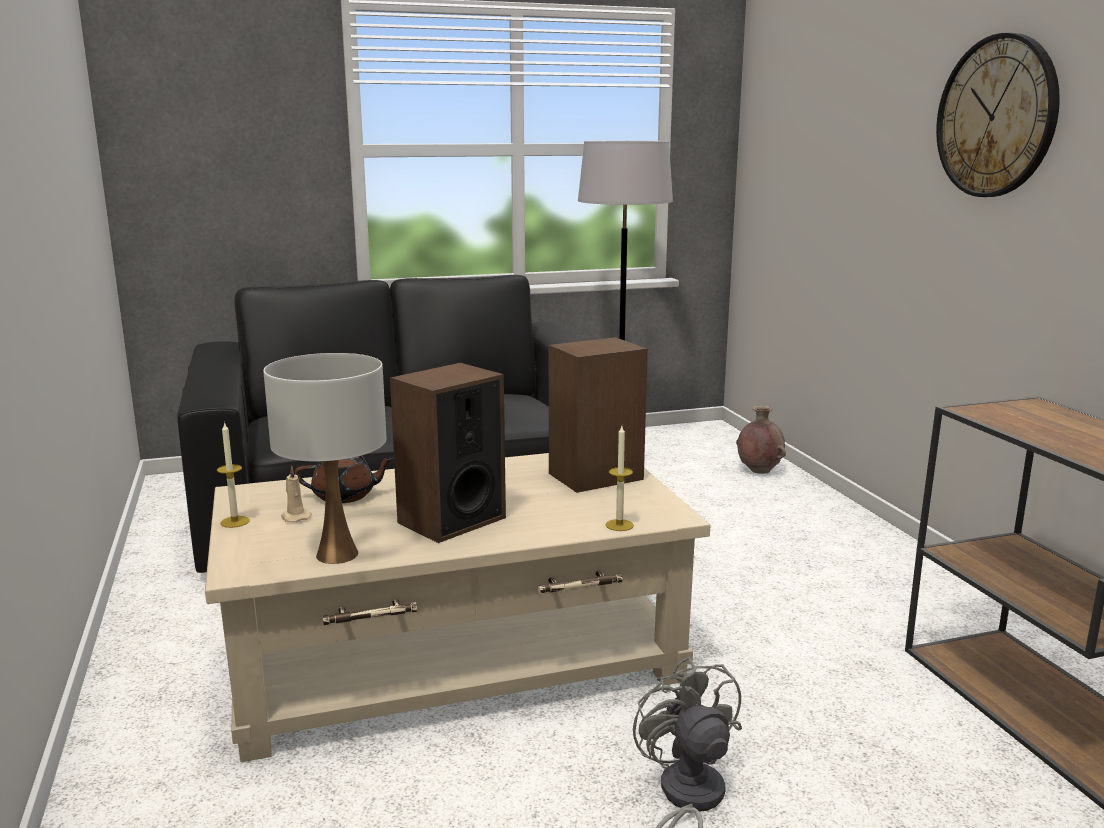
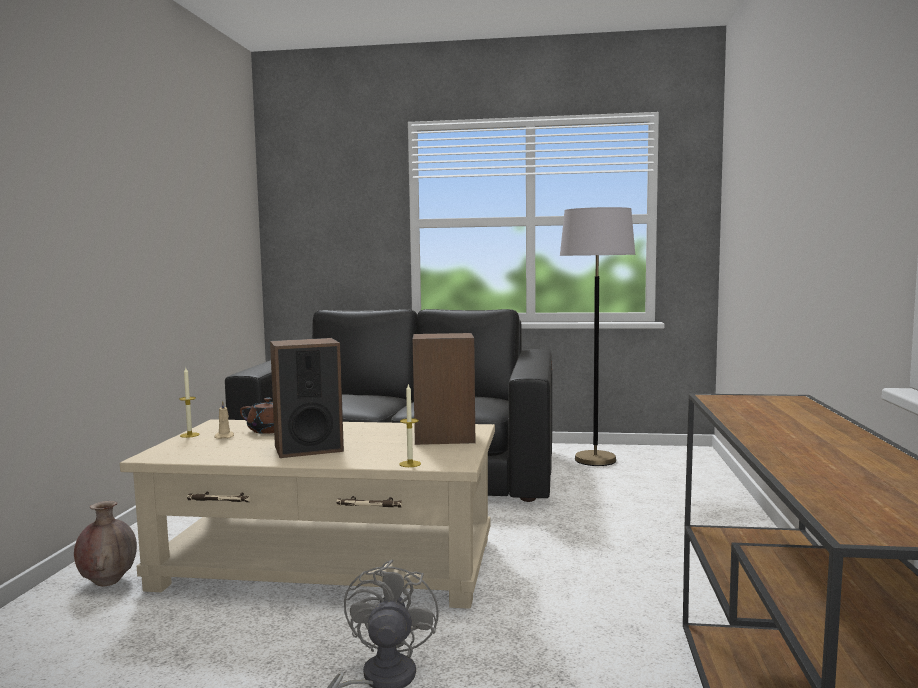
camera: 25 degrees right, 10 degrees down
white table lamp [263,353,386,564] -> none
brown vase [736,405,786,474] -> brown vase moved to [74,501,137,587]
wall clock [936,33,1060,197] -> none

